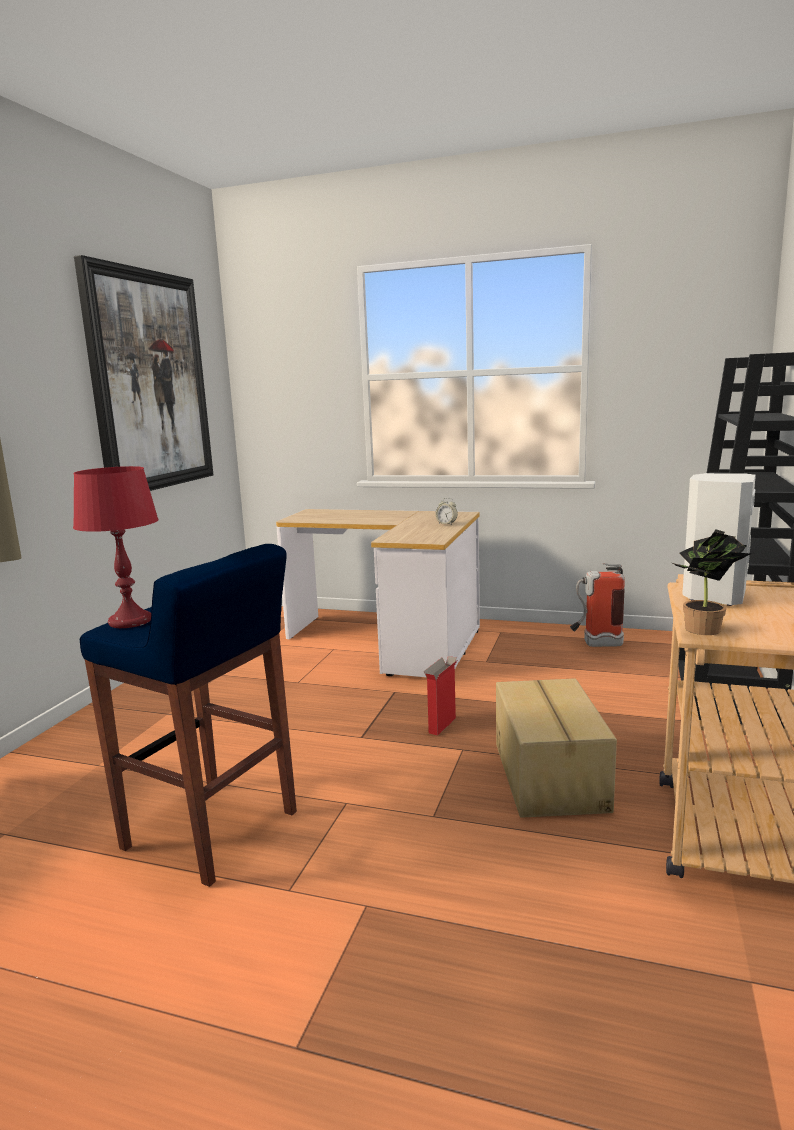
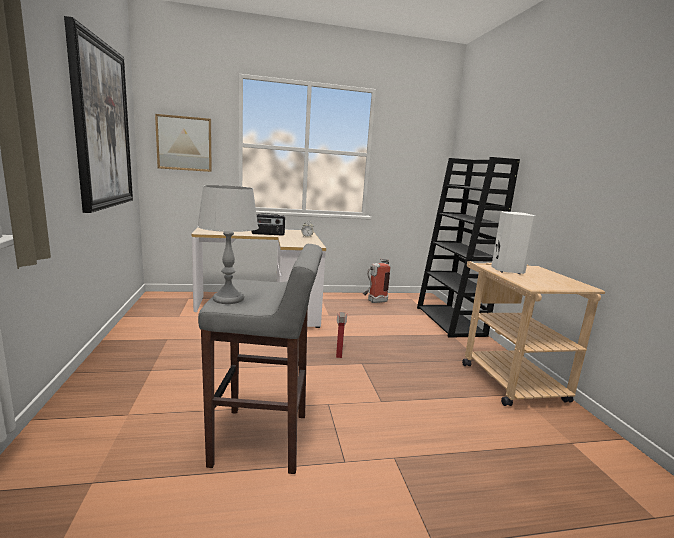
camera: 30 degrees left, 0 degrees up
red table lamp [73,466,159,628] -> grey table lamp [197,185,259,304]
blue stool [80,544,297,887] -> grey stool [198,244,323,474]
cardboard box [496,678,617,818] -> none
potted plant [673,530,750,635] -> none
none -> picture [155,114,212,172]
none -> radio [252,213,285,236]

